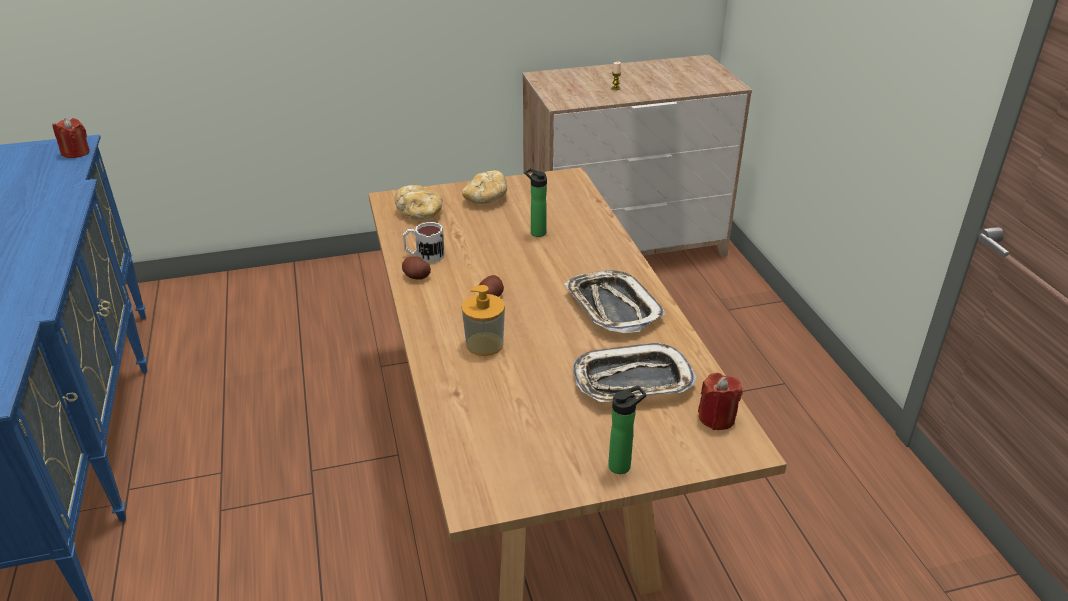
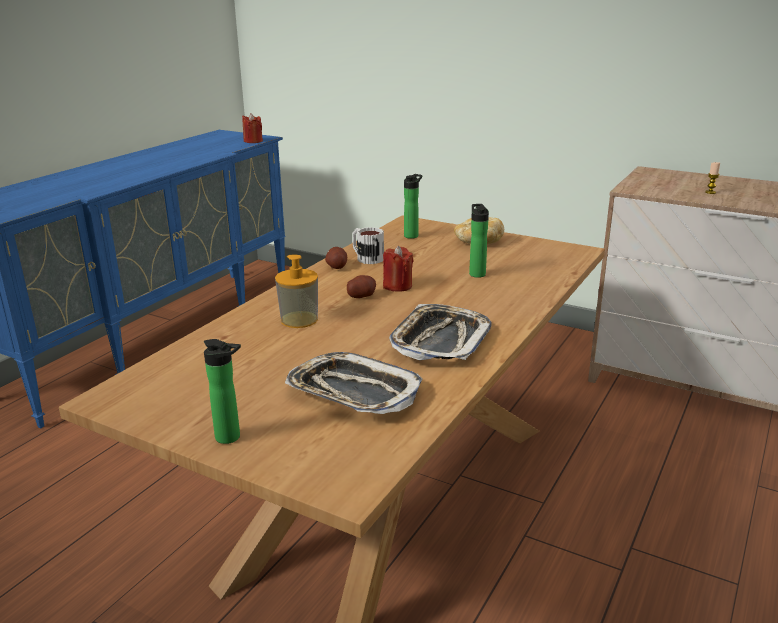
camera: 45 degrees right, 10 degrees down
bread [395,185,442,220] -> bottle [404,174,422,239]
red candle [698,373,743,430] -> red candle moved to [383,246,414,292]

